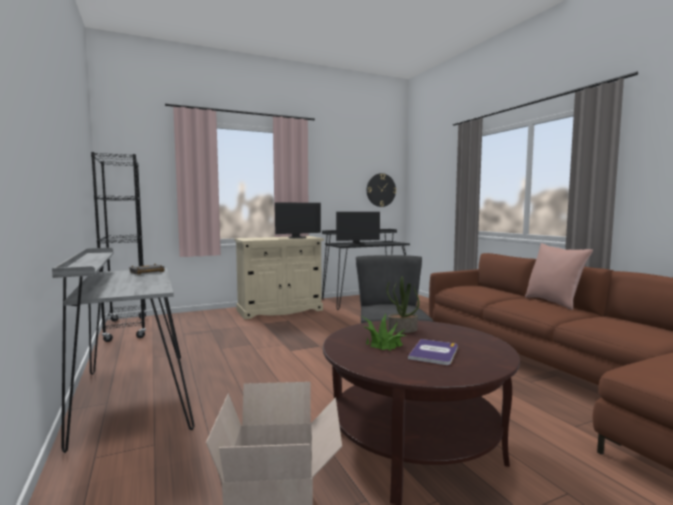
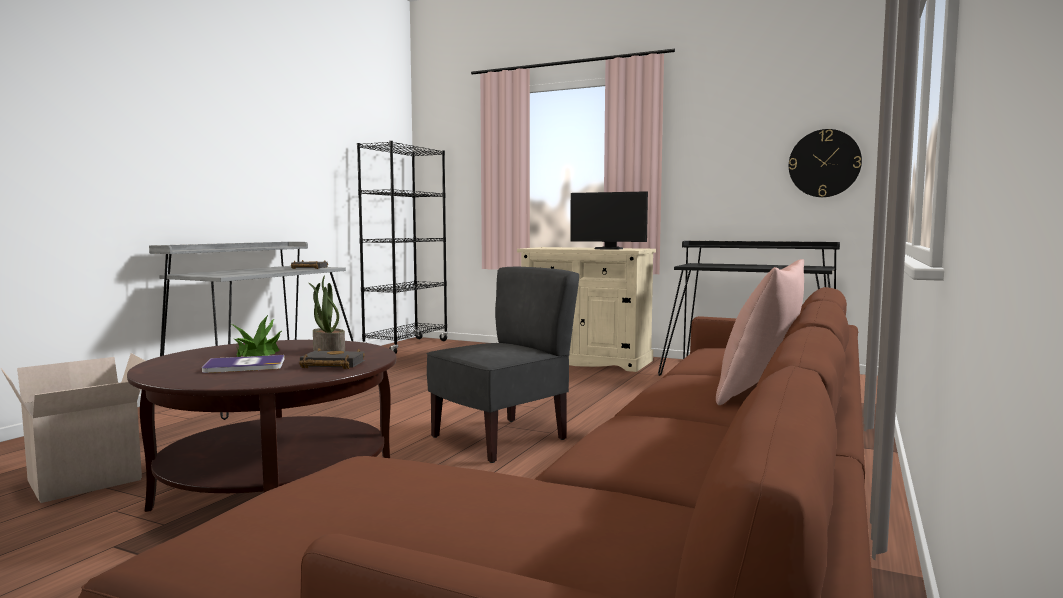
camera: 50 degrees right, 0 degrees up
monitor [336,212,380,245] -> none
none -> black book [299,348,365,369]

